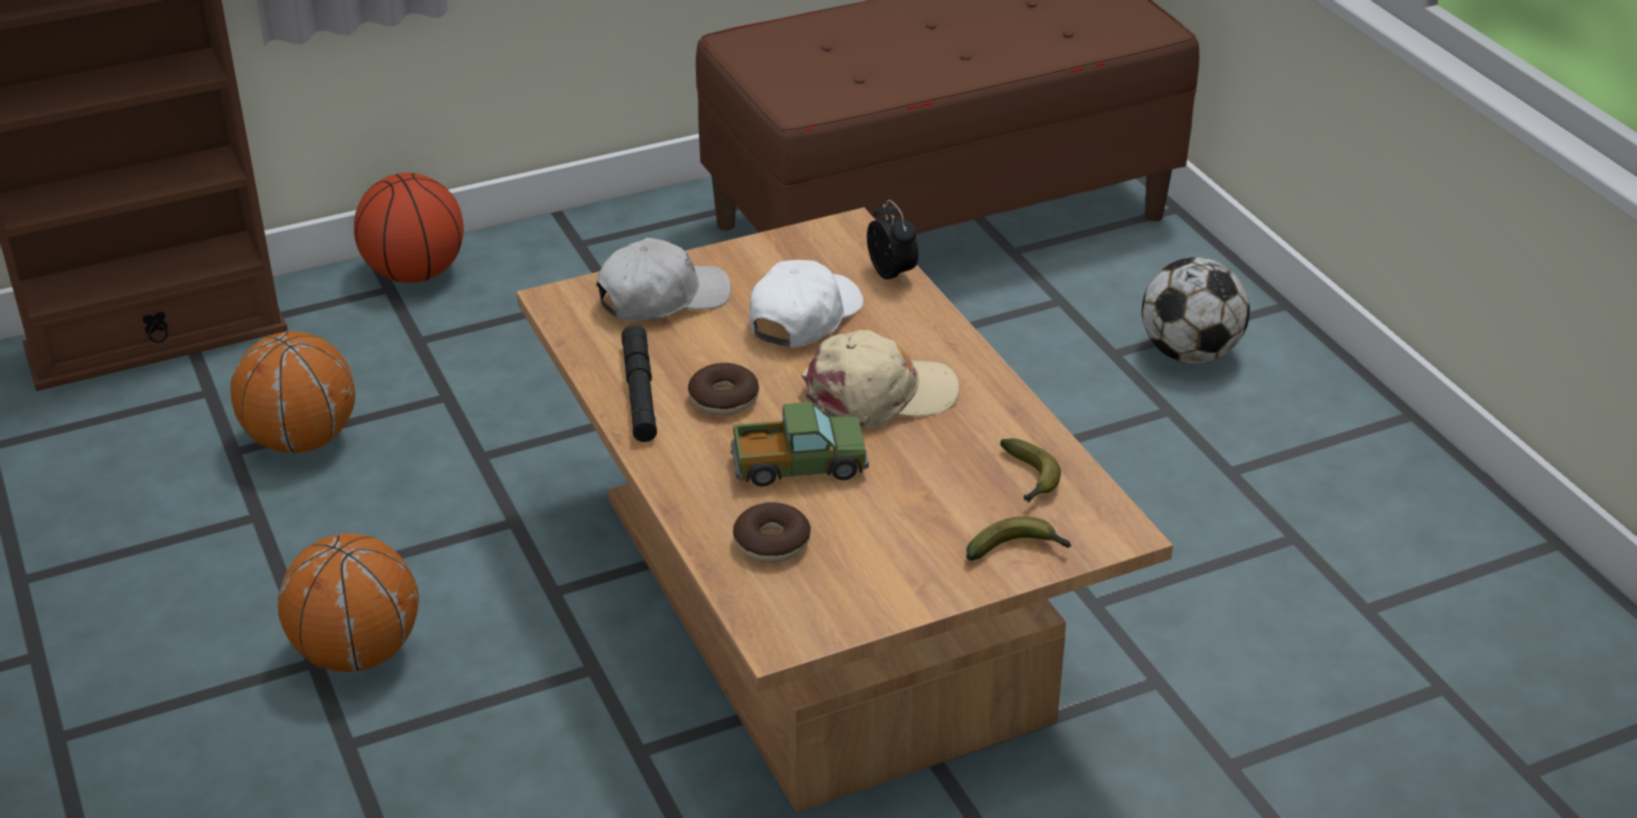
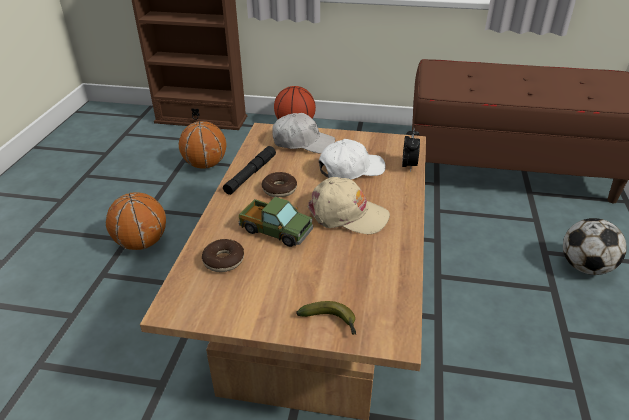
camera: 35 degrees right, 0 degrees up
banana [1000,438,1061,503] -> none

